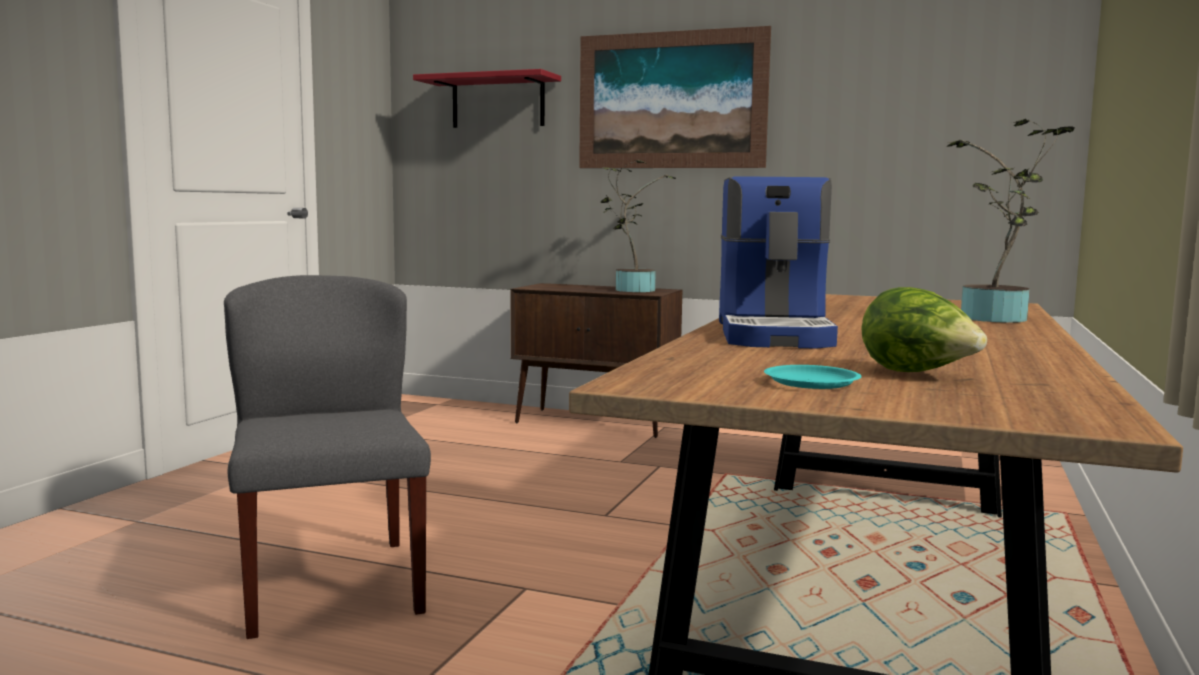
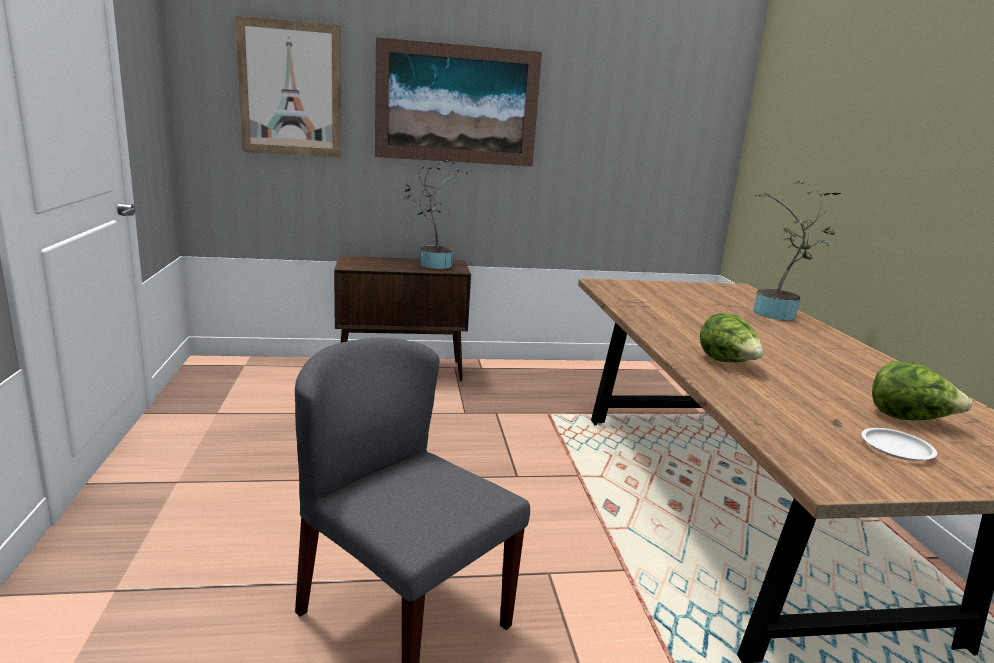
camera: 30 degrees left, 10 degrees up
red shelf [413,69,561,128] -> picture [235,15,341,158]
coffee machine [719,176,838,349] -> lettuce [700,313,764,362]
turquoise plate [764,365,862,389] -> white plate [862,428,937,461]

